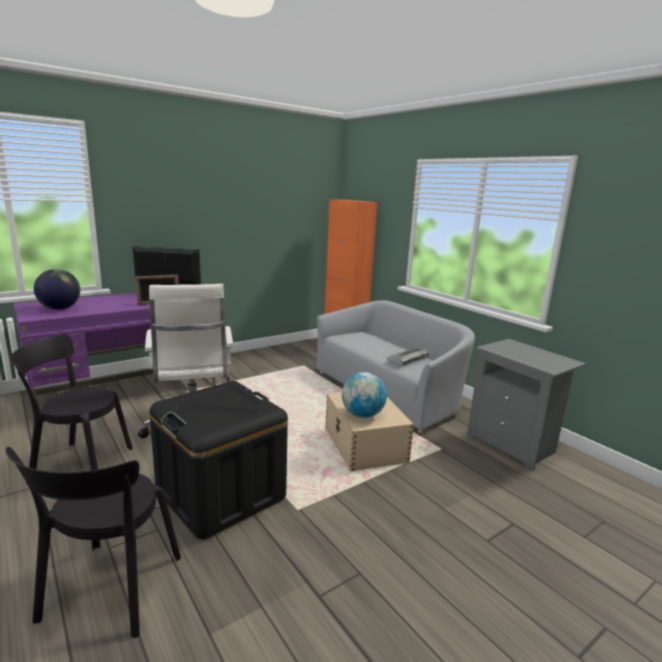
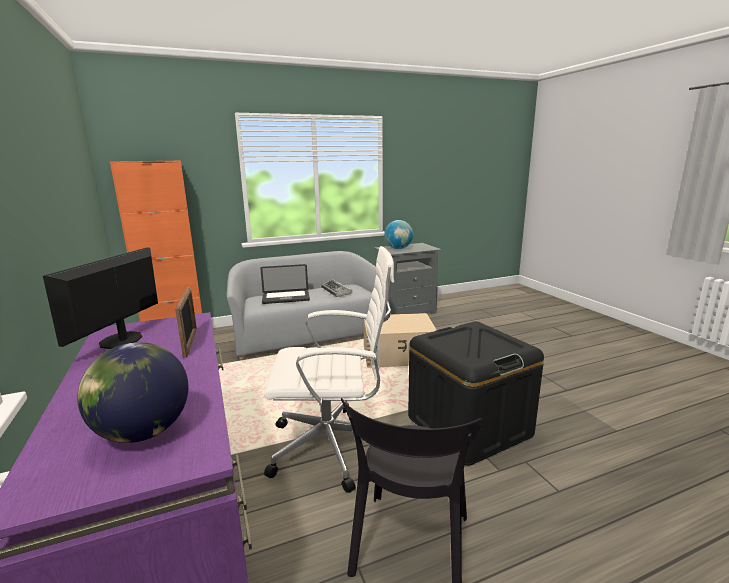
camera: 75 degrees left, 0 degrees up
black chair [6,447,181,638] -> none
globe [342,372,387,418] -> globe moved to [384,220,413,249]
none -> laptop [260,264,310,304]

